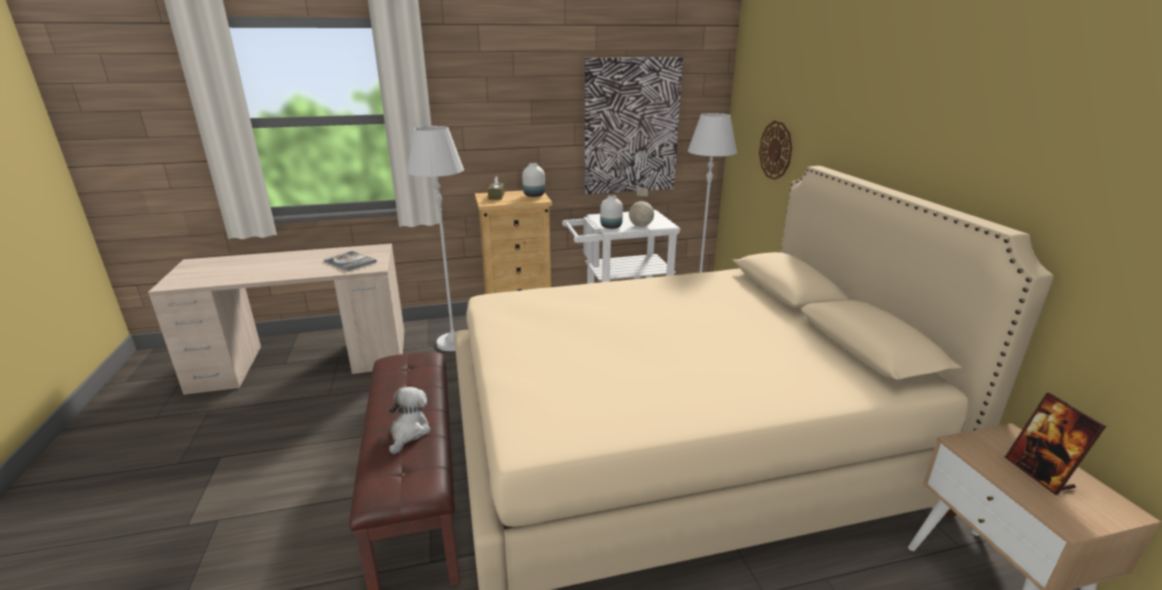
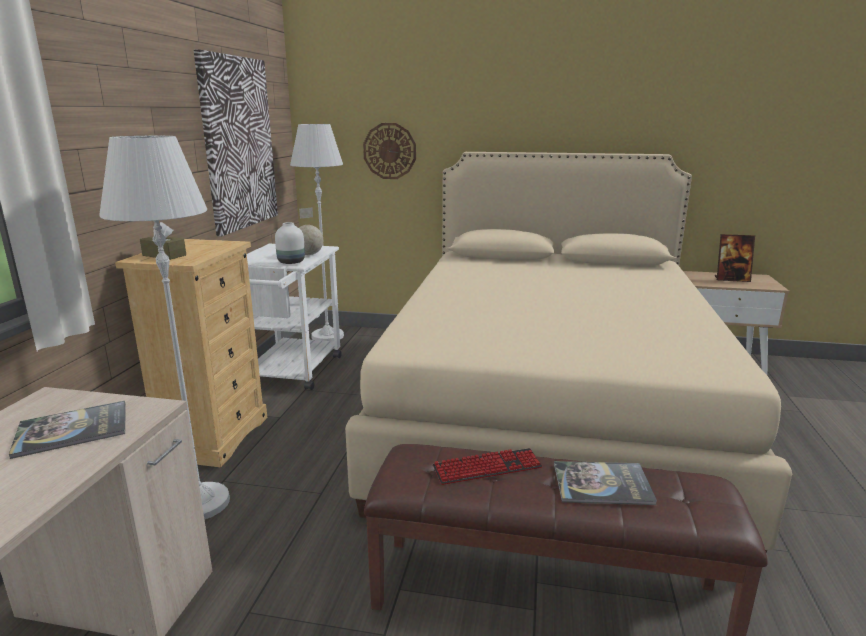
camera: 65 degrees left, 5 degrees down
plush toy [388,387,431,454] -> book [554,461,657,505]
white vase [522,163,545,197] -> none
none -> keyboard [433,448,543,485]

